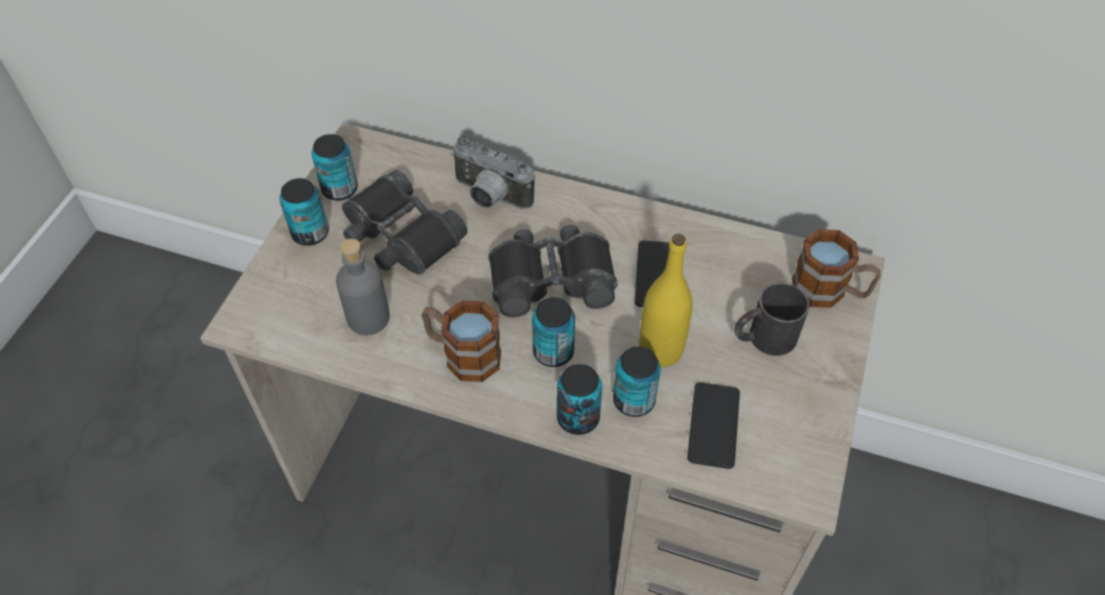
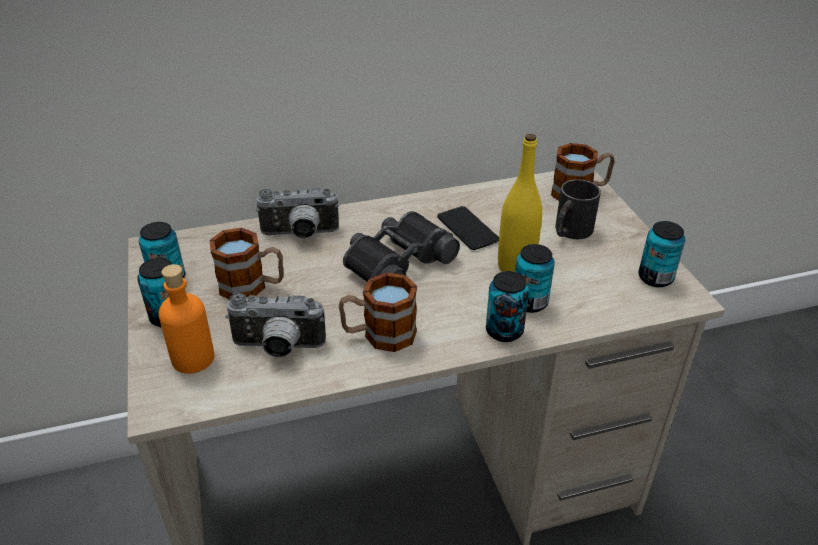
camera: 35 degrees left, 15 degrees down
grey bottle [336,239,390,335] -> camera [225,293,326,358]
black binoculars [342,170,467,274] -> mug [210,228,284,299]
can [532,297,575,367] -> can moved to [638,221,685,287]
phone [687,382,740,469] -> none
none -> orange bottle [159,264,214,374]

